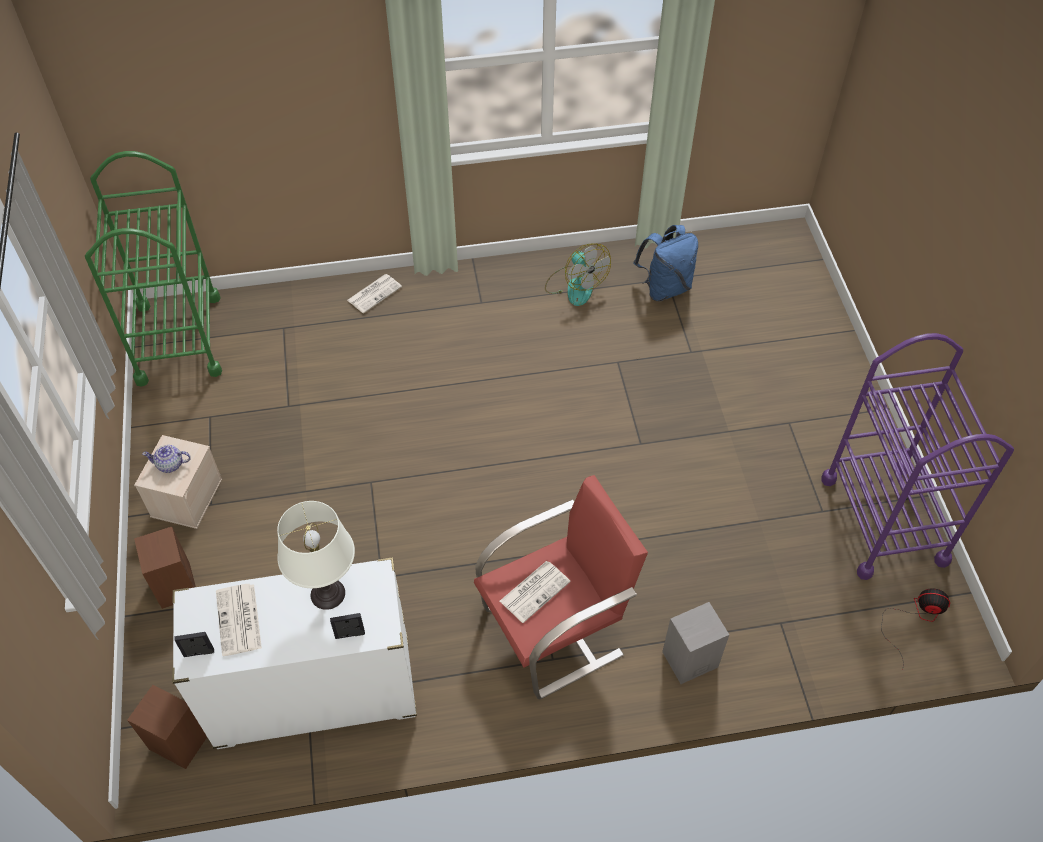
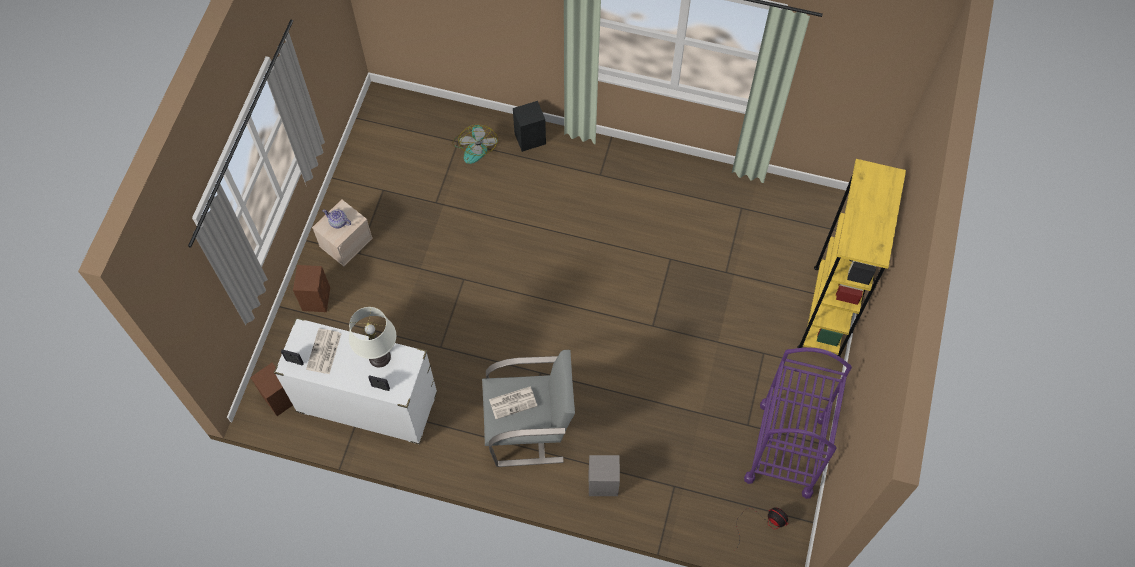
camera: 25 degrees right, 10 degrees up
green cart [85,151,222,387] -> none
newspaper [347,274,402,313] -> black speaker [513,101,546,152]
red armchair [474,475,648,699] -> grey armchair [482,350,575,467]
fan [545,243,611,306] -> fan moved to [452,125,498,164]
blue backpack [633,225,698,301] -> none
none -> yellow bookcase [797,159,906,357]

